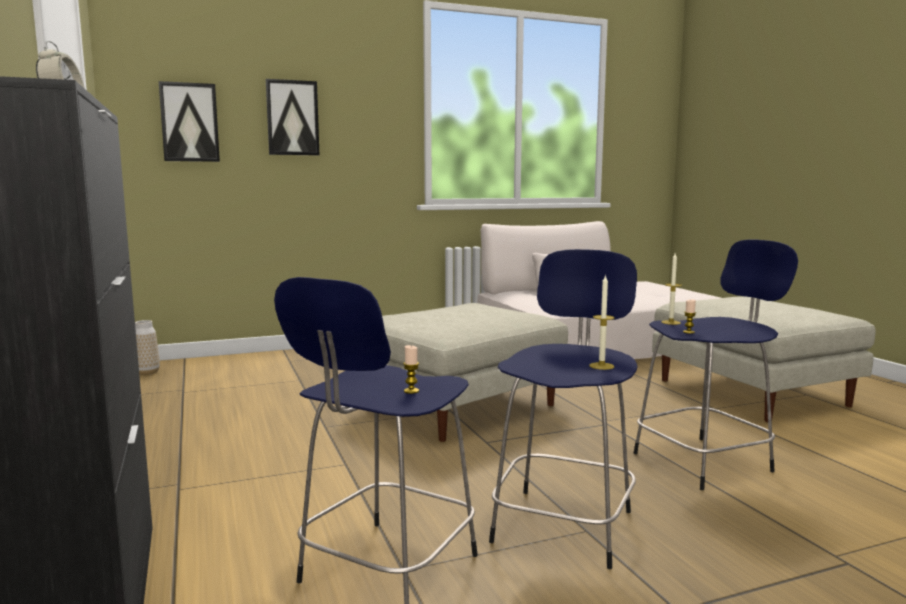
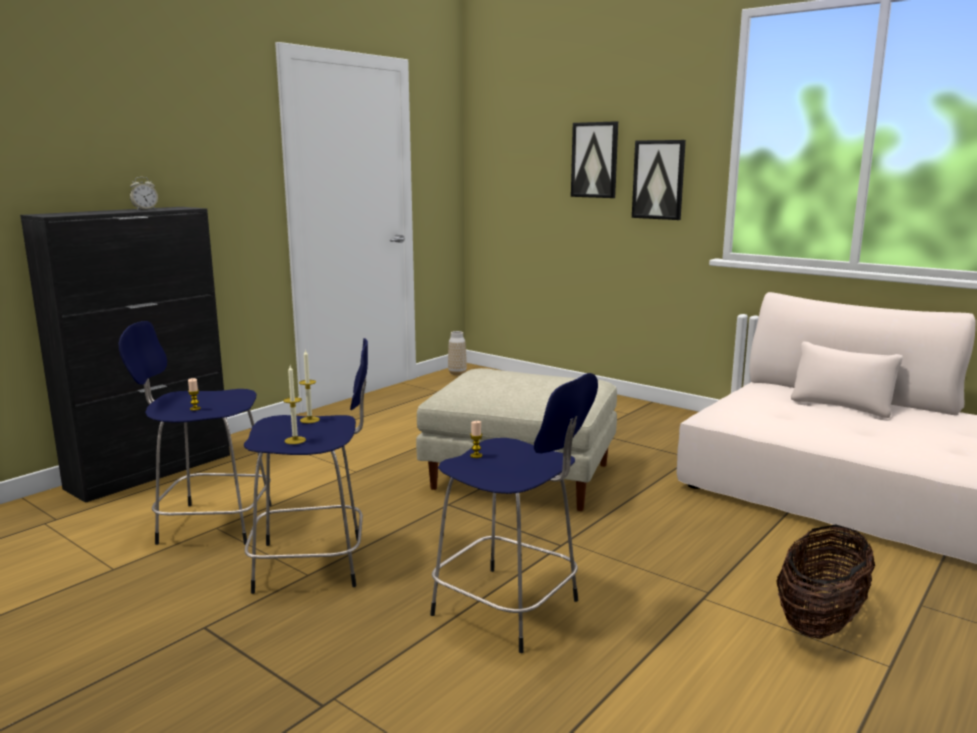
camera: 60 degrees right, 5 degrees up
picture [159,81,220,162] -> picture moved to [632,140,686,220]
beige ottoman [652,296,875,422] -> basket [776,524,875,639]
candle [661,253,682,325] -> candle moved to [299,349,320,423]

